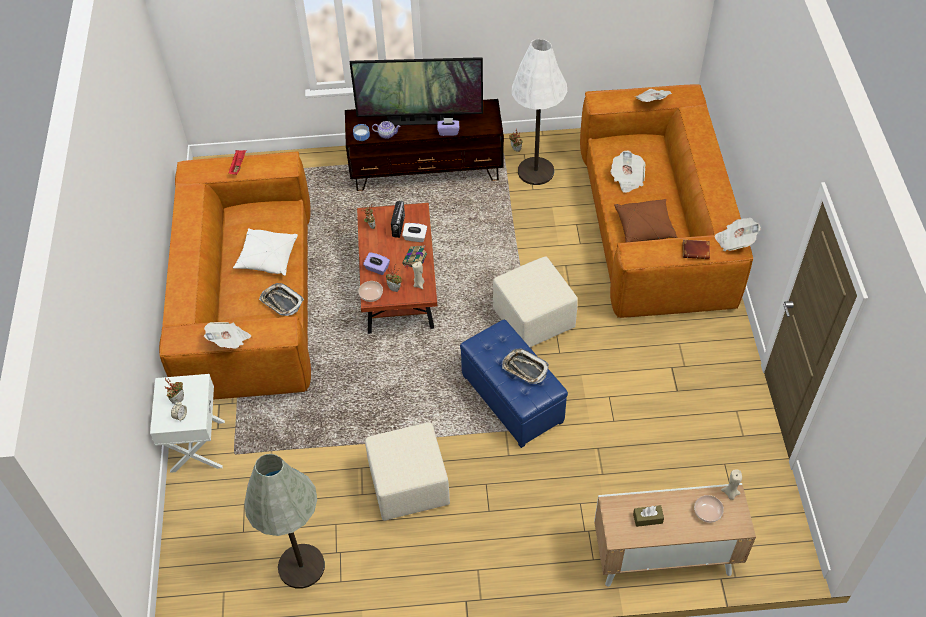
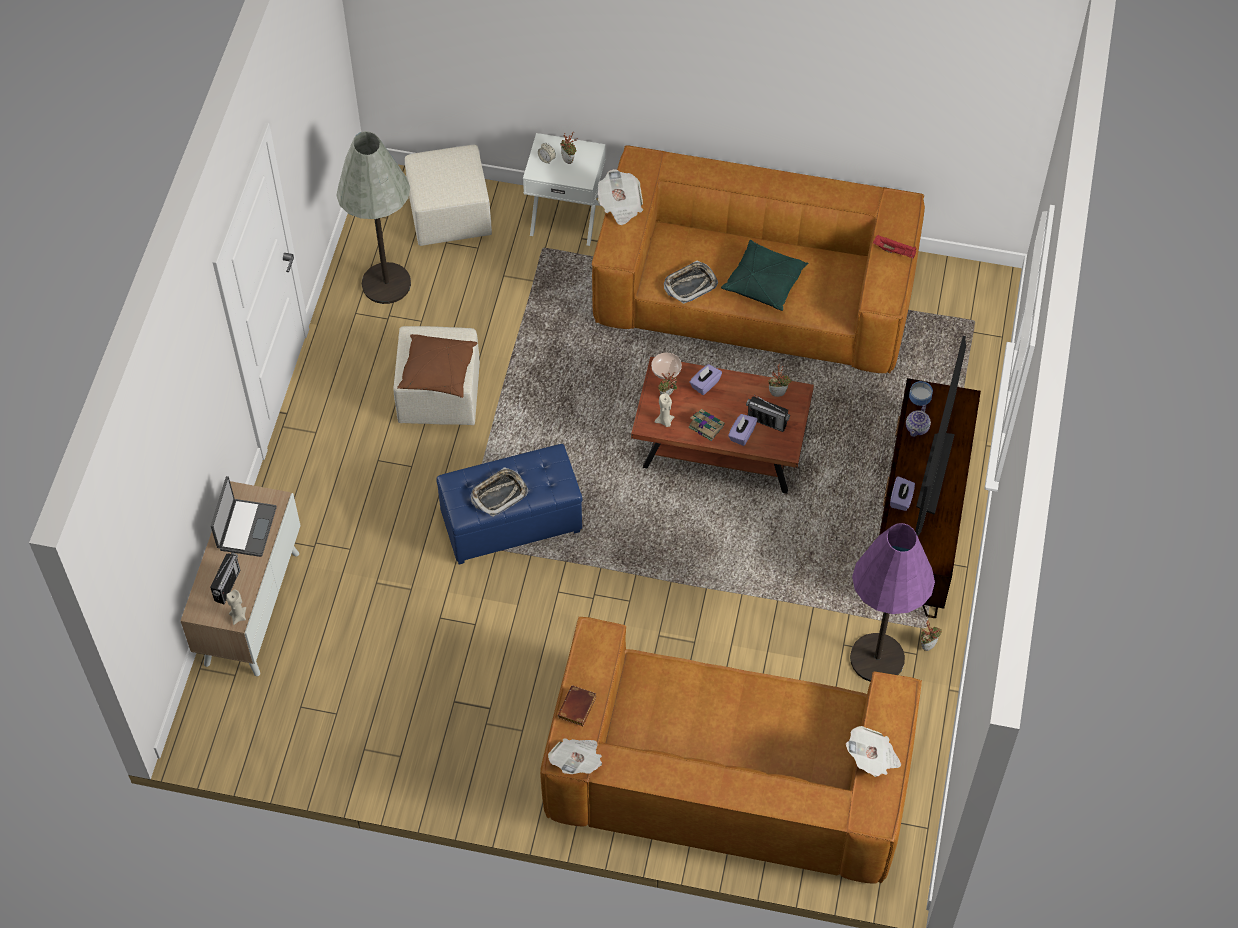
camera: 105 degrees right, 5 degrees up
white pillow [233,228,298,276] -> green pillow [721,240,808,311]
white tissue box [402,223,427,242] -> purple tissue box [728,414,758,446]
beige ottoman [493,257,578,347] -> beige ottoman moved to [405,145,492,246]
white floor lamp [512,39,567,185] -> purple floor lamp [850,523,935,682]
newspaper [610,151,646,193] -> none
brown pillow [614,199,678,242] -> brown pillow moved to [397,334,477,398]
brown tissue box [633,505,664,527] -> laptop [211,476,277,557]
bowl [694,495,724,523] -> radio [210,553,240,604]

